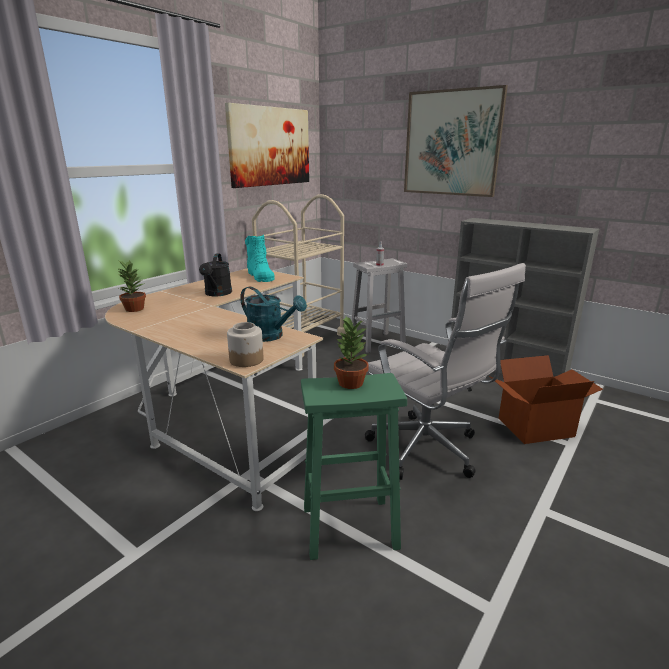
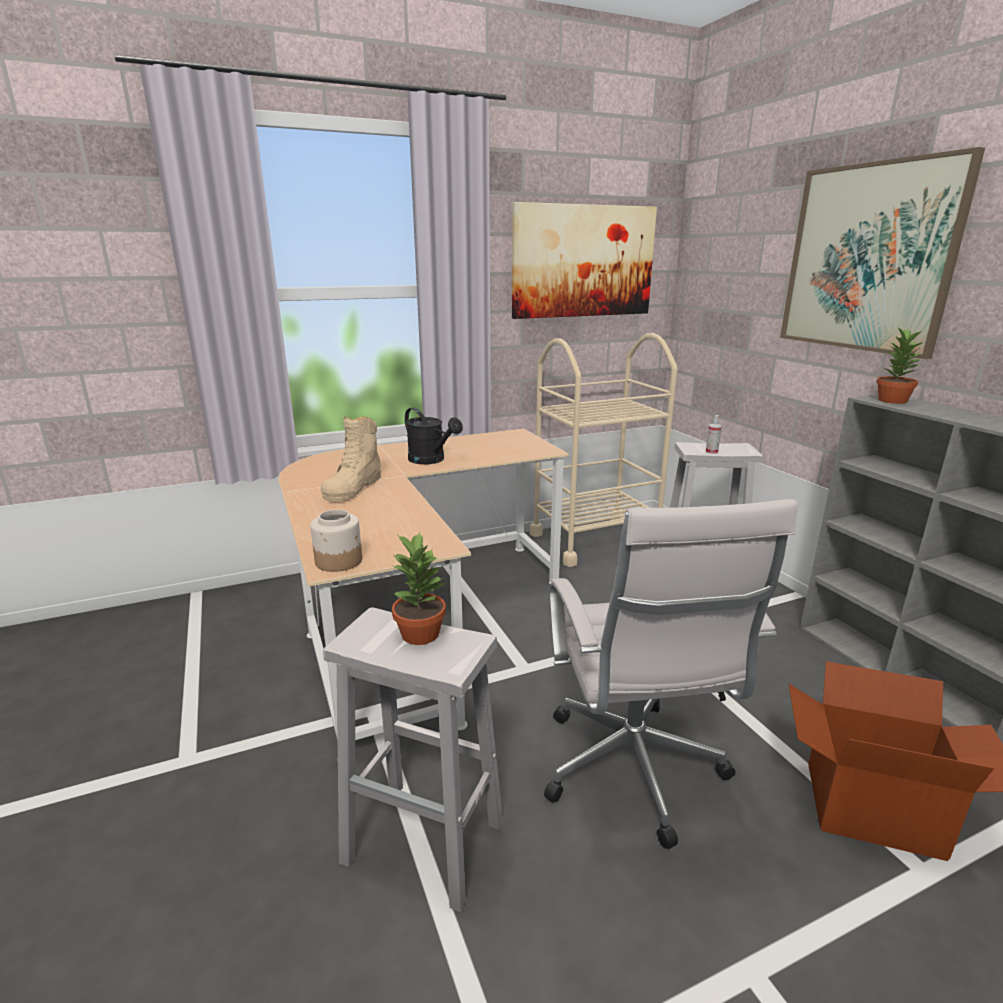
camera: 30 degrees right, 0 degrees up
potted plant [117,261,146,312] -> potted plant moved to [876,328,924,404]
black watering can [199,253,232,296] -> black watering can turned 75 degrees counterclockwise [405,408,463,464]
turquoise watering can [240,287,307,342] -> none
turquoise boot [245,235,275,282] -> none
green stool [301,373,407,560] -> white stool [323,607,503,912]
none -> beige boot [321,417,381,502]

